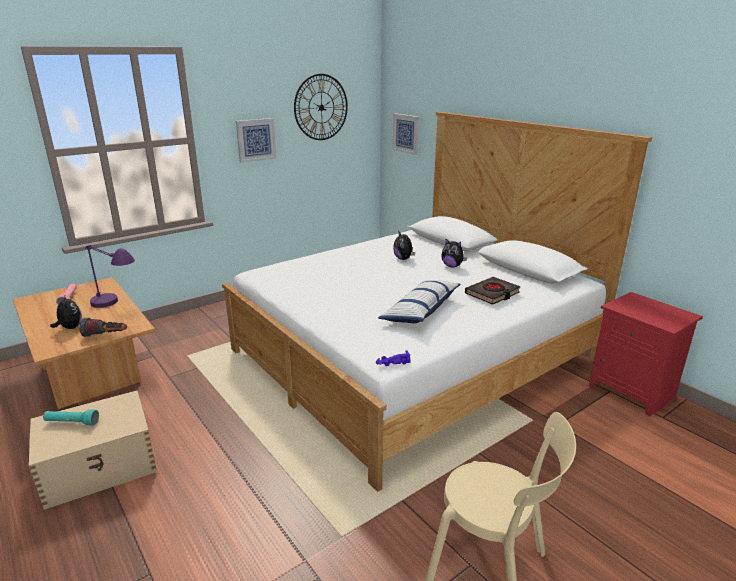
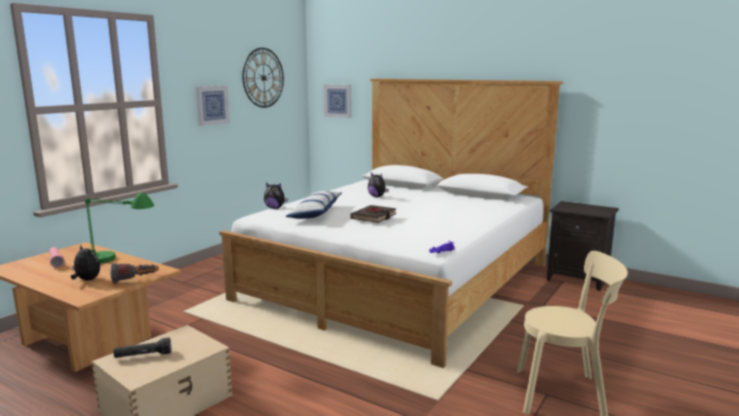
camera: 20 degrees left, 10 degrees down
turquoise flashlight [43,409,99,425] -> black flashlight [114,337,171,358]
purple table lamp [85,245,135,308] -> green table lamp [85,193,154,264]
pillow [378,280,461,323] -> pillow moved to [285,191,342,219]
plush toy [441,239,467,267] -> plush toy moved to [264,183,288,209]
black book [465,277,521,305] -> black book moved to [350,205,396,223]
red nightstand [589,292,703,417] -> black nightstand [547,201,619,291]

